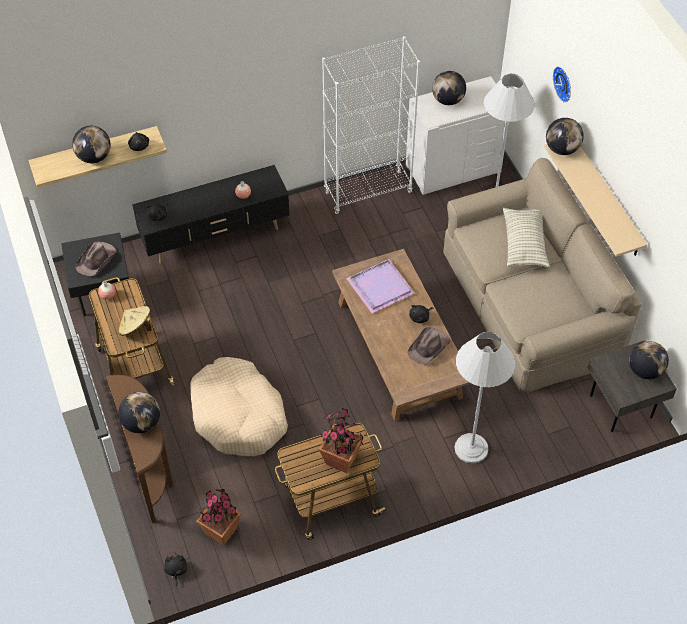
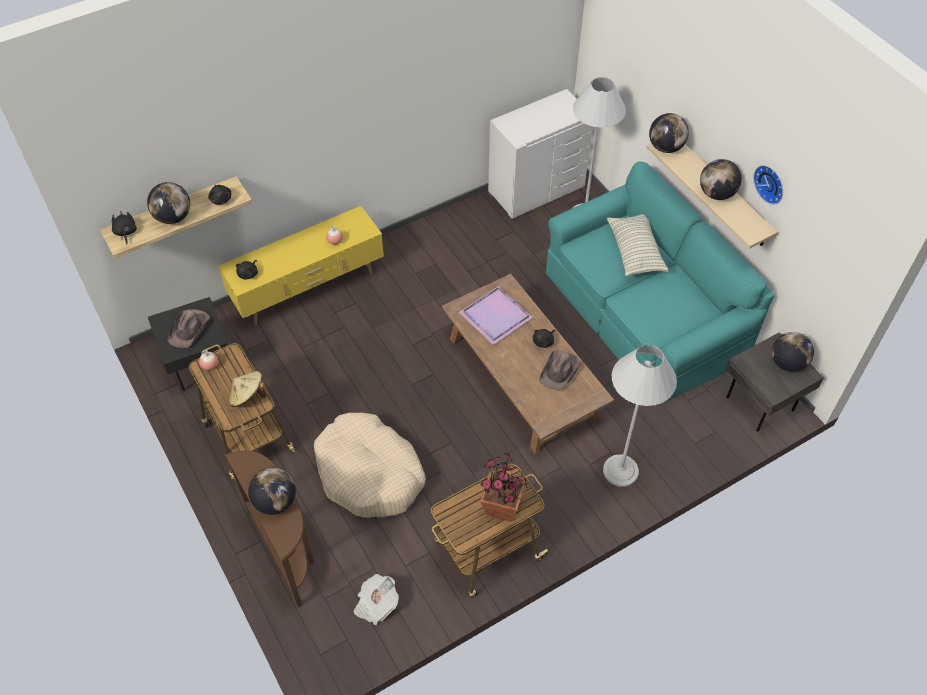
camera: 10 degrees left, 0 degrees up
black tv stand [132,165,289,264] -> yellow tv stand [218,206,384,325]
black plush toy [164,552,187,587] -> black plush toy moved to [112,211,137,245]
potted plant [196,489,241,546] -> newspaper [354,574,399,625]
white bookcase [322,36,420,214] -> none
globe [432,71,466,105] -> globe moved to [700,159,742,200]
beige sofa [443,158,642,392] -> turquoise sofa [546,161,774,403]
wall clock [553,66,571,103] -> wall clock moved to [753,165,783,205]

